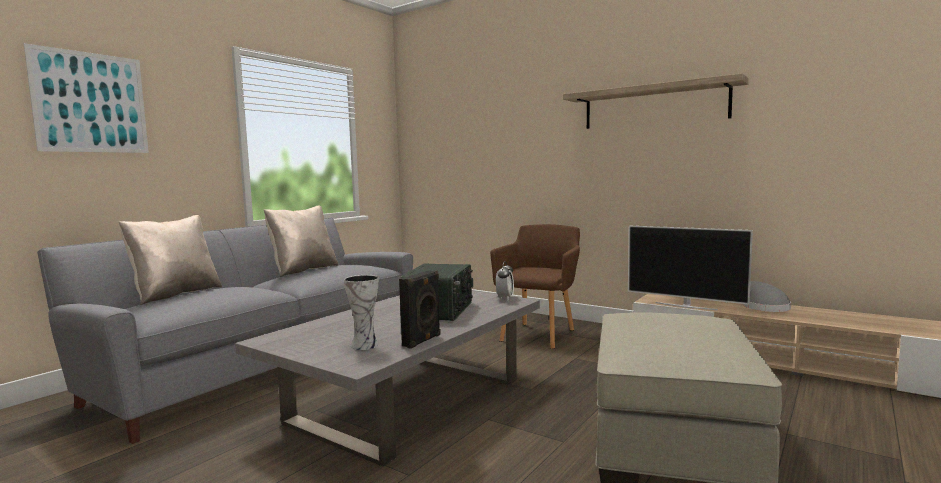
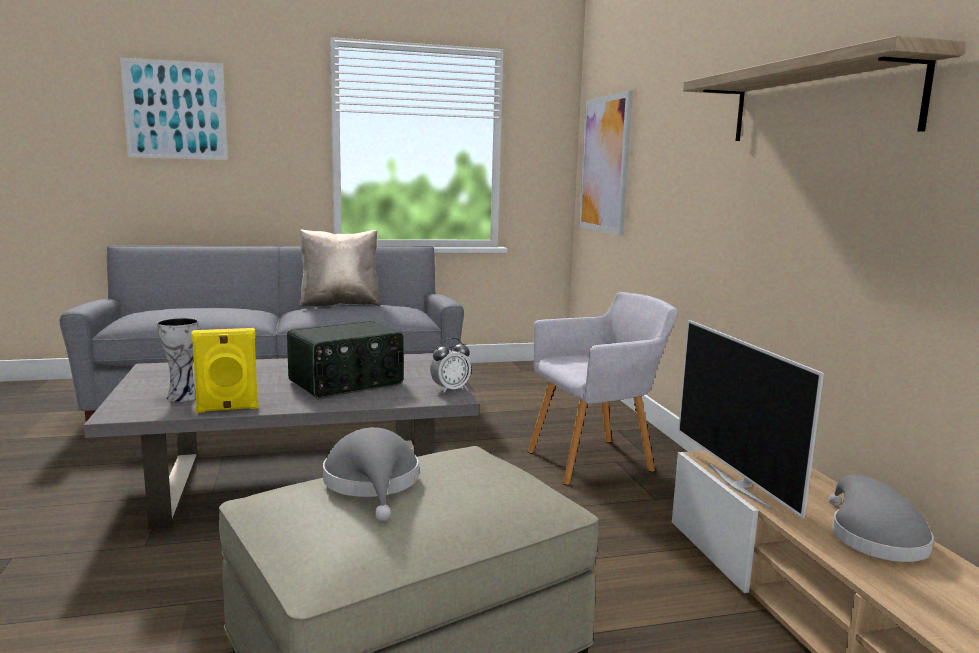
camera: 40 degrees right, 5 degrees up
beige pillow [119,215,222,305] -> none
black speaker [399,270,441,349] -> yellow speaker [191,328,259,413]
brown armchair [490,224,580,349] -> grey armchair [528,292,678,485]
none -> grey hat [323,427,419,521]
none -> picture [579,91,633,236]

